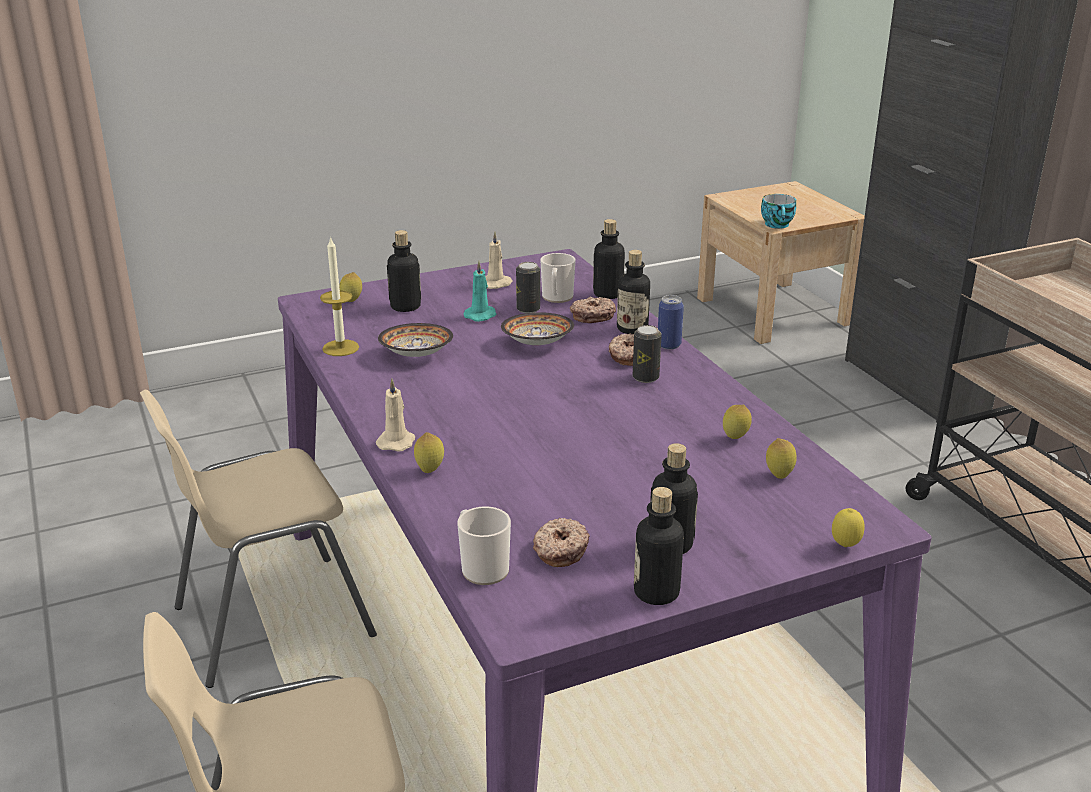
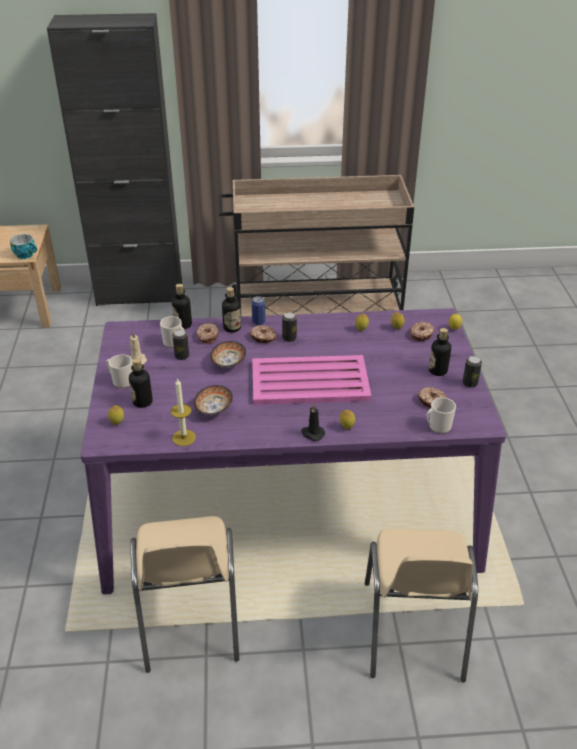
camera: 70 degrees left, 10 degrees up
beige candle [376,379,415,452] -> black candle [301,403,325,441]
turquoise candle [463,261,496,322] -> none
bottle [634,487,684,605] -> can [463,356,482,388]
none -> mug [106,354,132,388]
none -> pink tray [252,355,371,405]
none -> donut [410,322,434,341]

